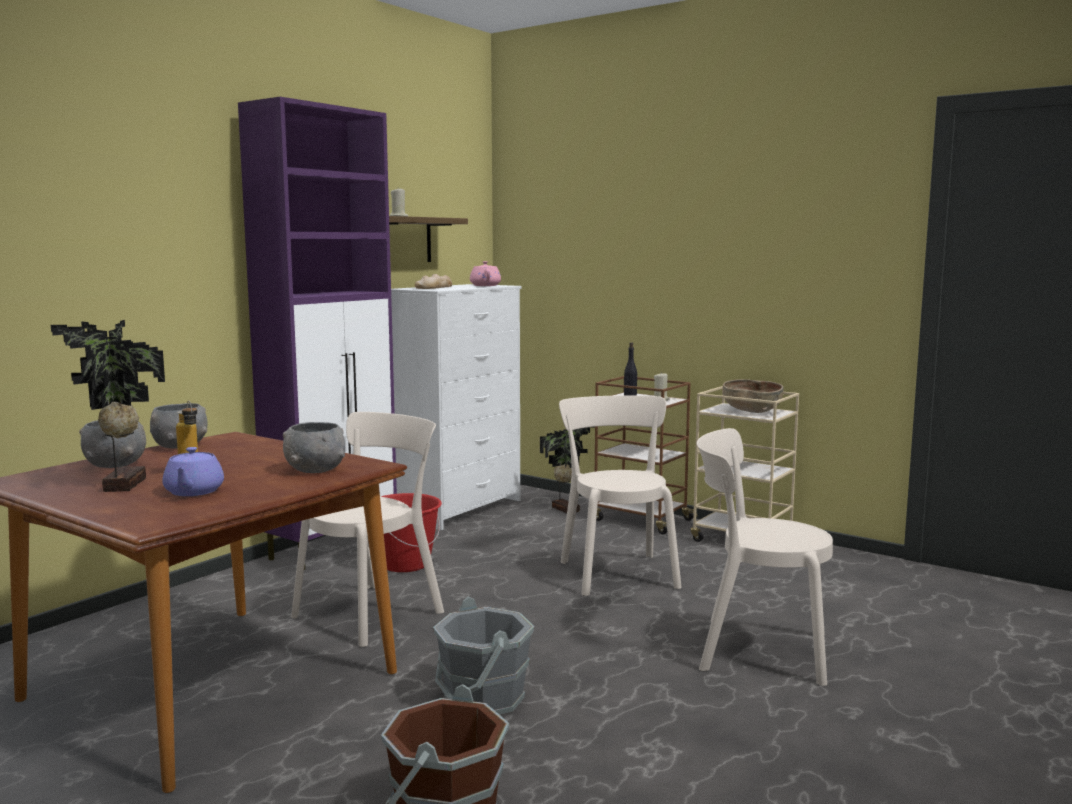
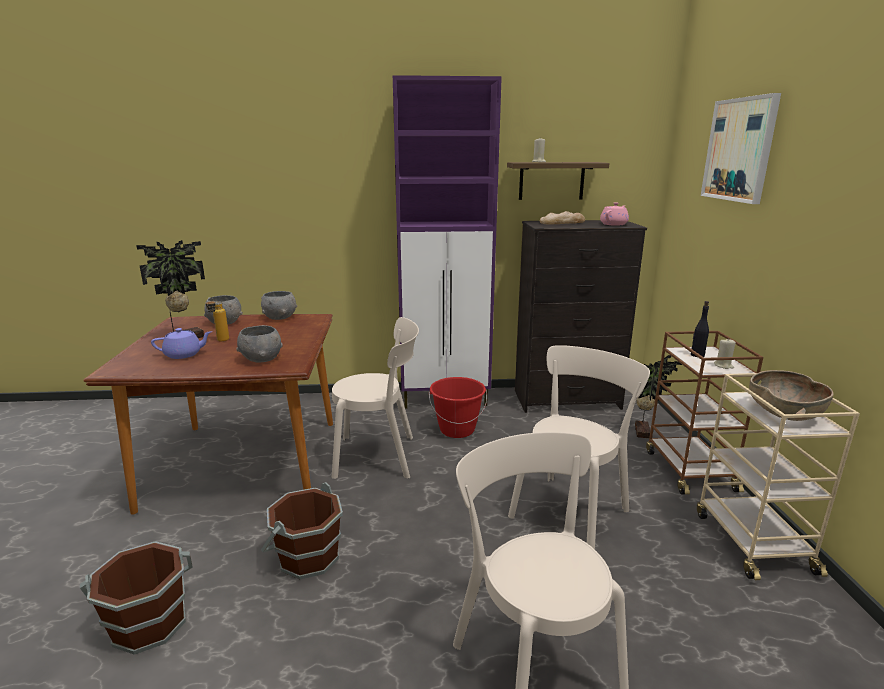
camera: 50 degrees right, 10 degrees up
purple teapot [162,447,224,496] -> purple teapot turned 150 degrees counterclockwise [151,328,212,359]
white dresser [391,284,522,530] -> black dresser [515,220,647,413]
grey bucket [433,597,535,715] -> brown bucket [261,482,343,579]
none -> picture [701,93,781,204]

